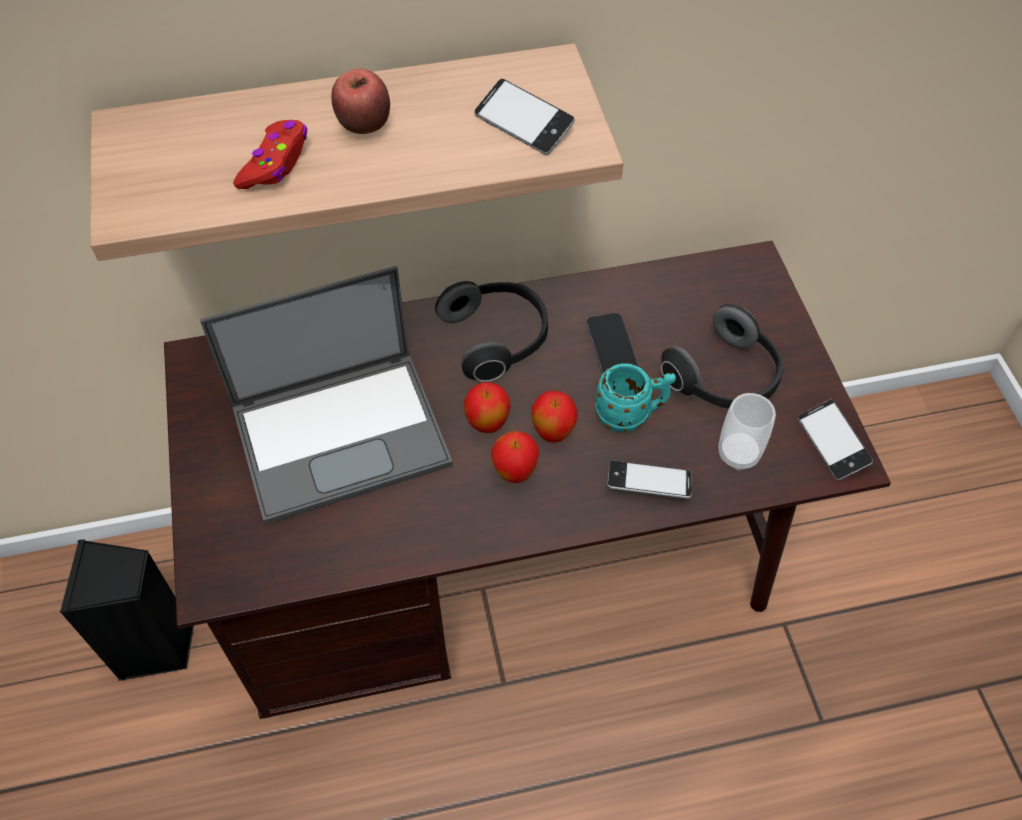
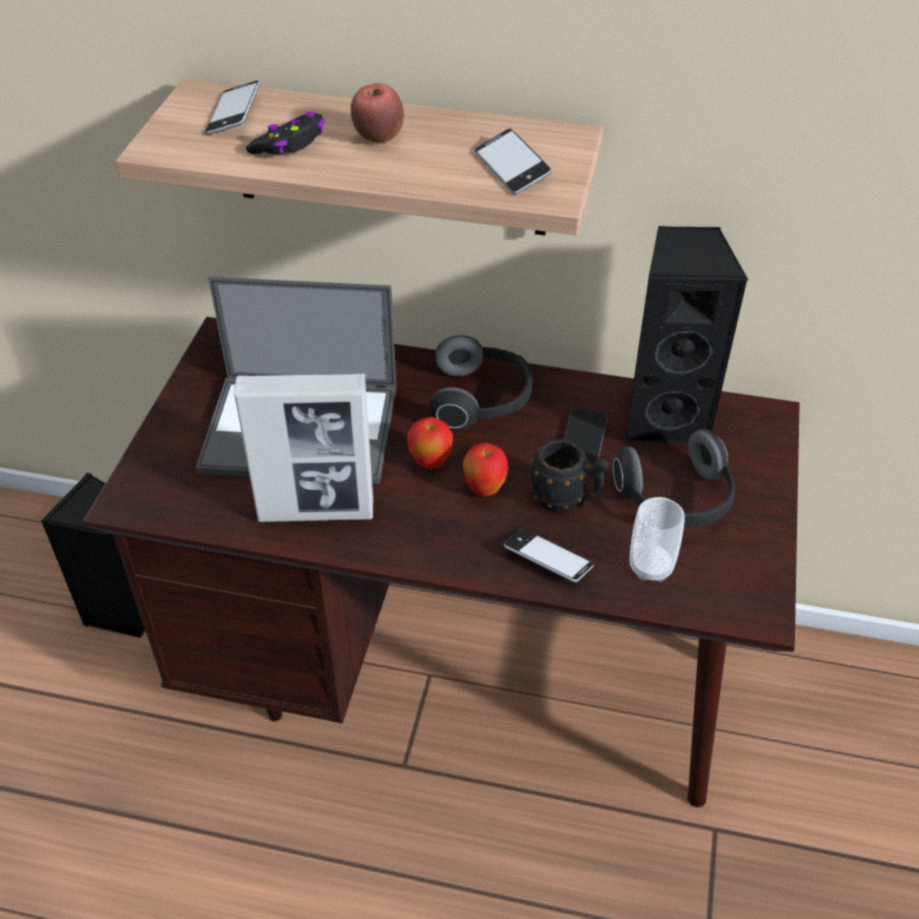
camera: 25 degrees right, 10 degrees down
red game controller [233,120,307,189] -> black game controller [246,111,325,155]
apple [491,431,539,483] -> none
turquoise mug [595,363,676,432] -> black mug [530,439,609,512]
phone [798,400,873,480] -> phone moved to [205,80,260,135]
none -> picture frame [234,374,373,522]
none -> black speaker [625,226,748,443]

